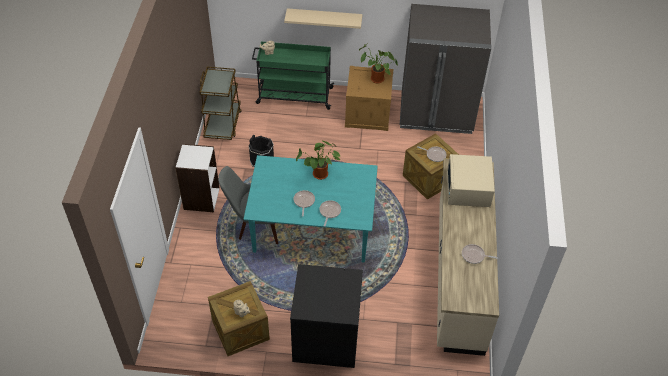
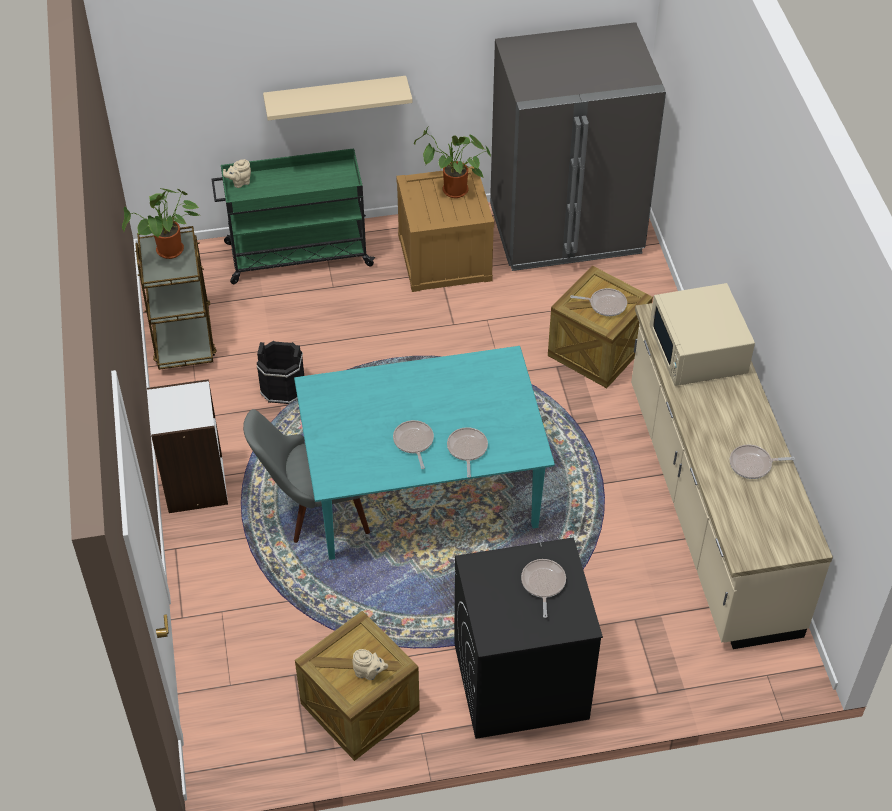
camera: 15 degrees left, 0 degrees up
potted plant [296,141,341,180] -> potted plant moved to [122,188,199,259]
none -> frying pan [521,559,566,618]

